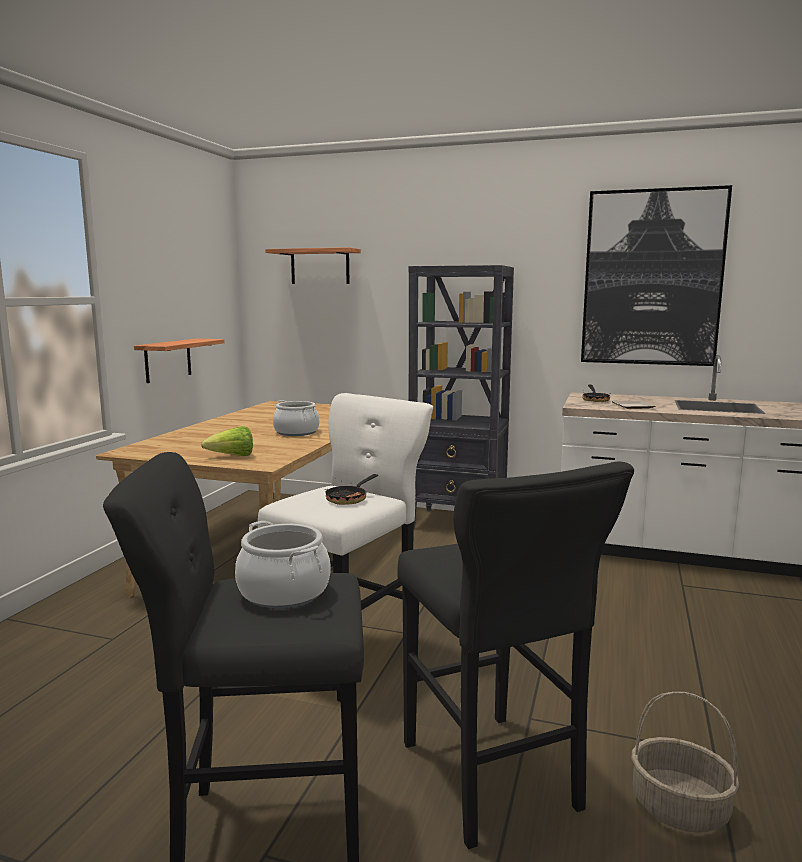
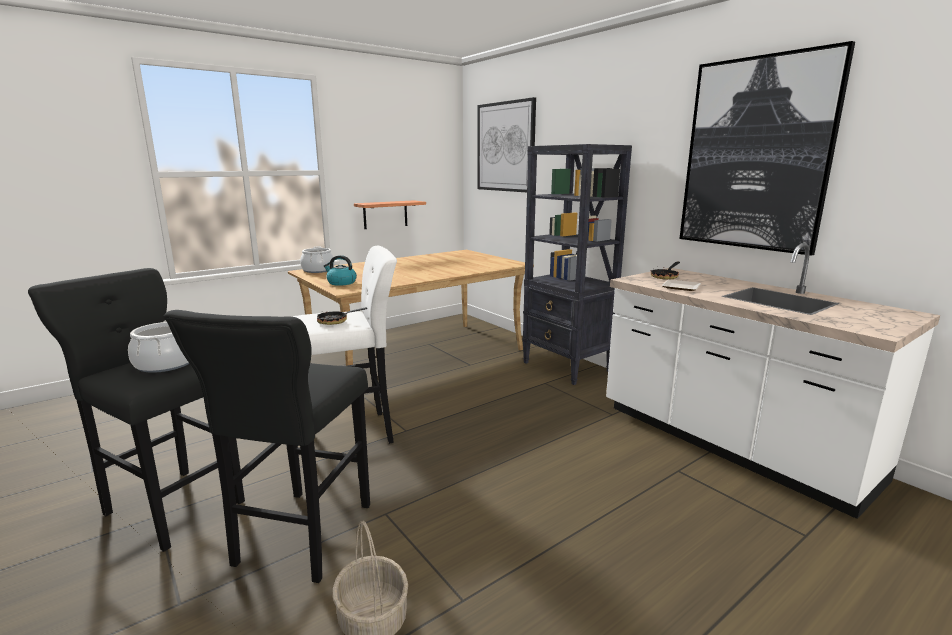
camera: 35 degrees right, 5 degrees up
lettuce [201,426,253,456] -> kettle [324,255,357,286]
shelf [265,247,361,284] -> picture [478,97,536,192]
cooking pot [273,400,320,436] -> cooking pot moved to [300,246,335,273]

